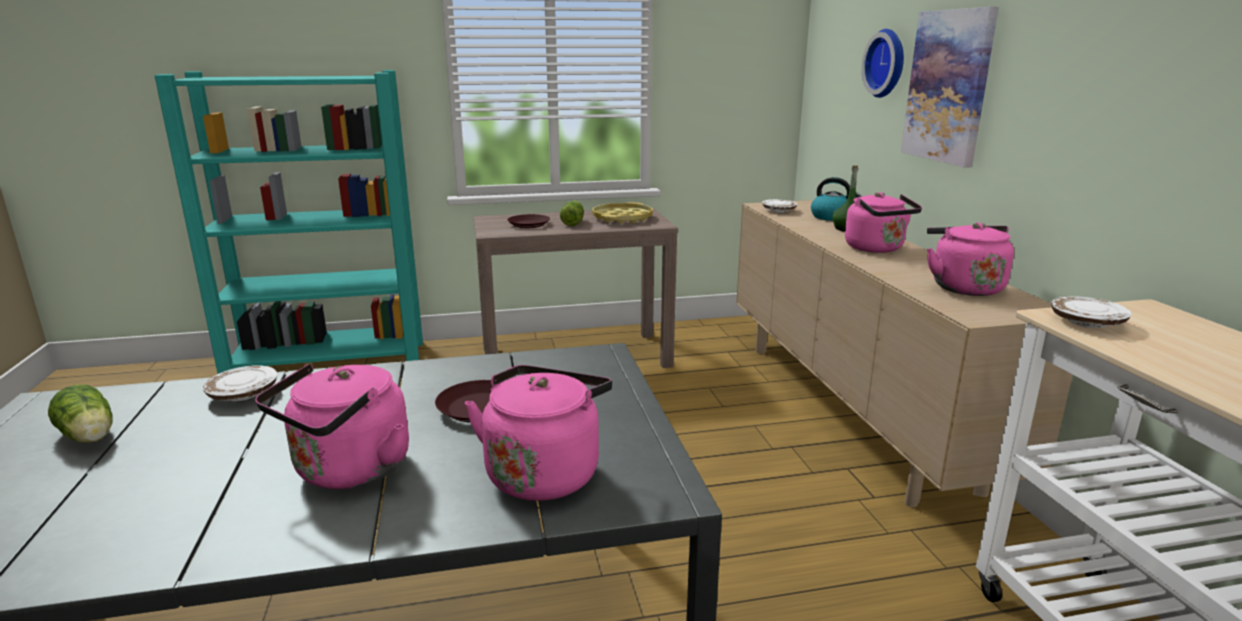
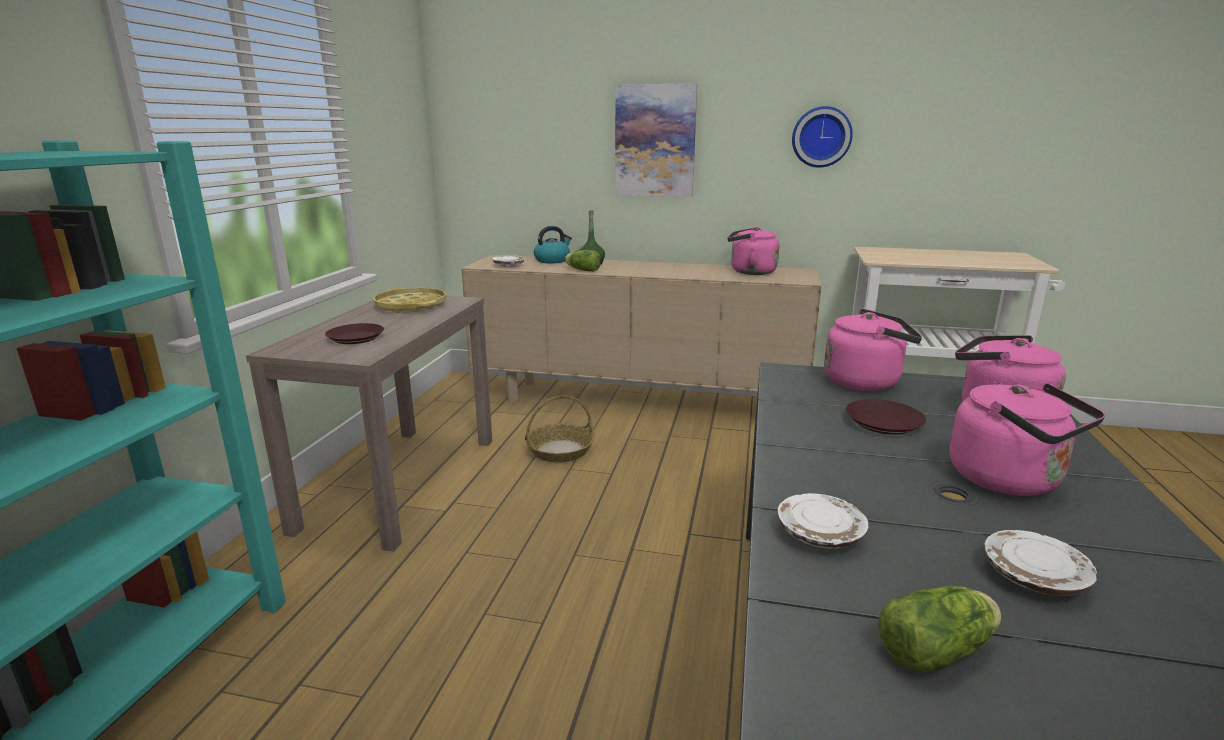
camera: 65 degrees left, 0 degrees up
lettuce [560,201,584,226] -> lettuce moved to [565,250,601,272]
pink kettle [845,192,922,253] -> pink kettle moved to [824,309,922,391]
wall clock [861,29,904,98] -> wall clock moved to [792,106,853,168]
white plate [1051,296,1132,328] -> white plate moved to [985,530,1097,596]
none -> basket [525,395,594,462]

